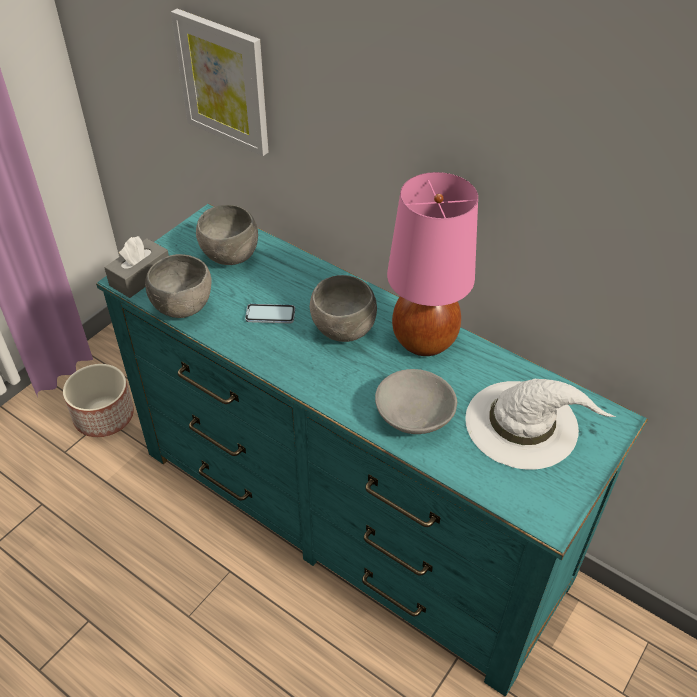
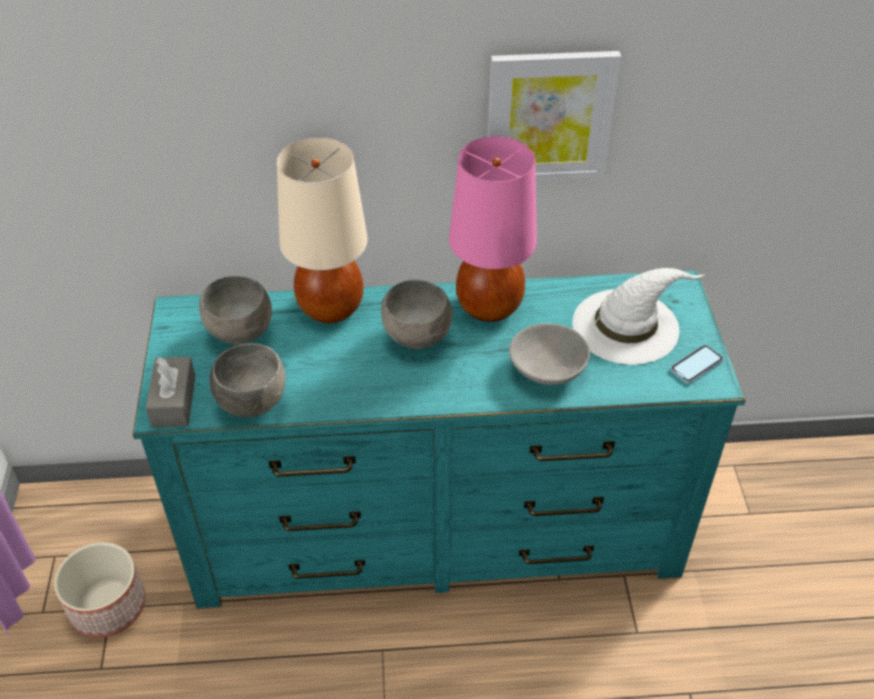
camera: 40 degrees left, 0 degrees up
picture [171,9,269,156] -> picture moved to [488,51,621,180]
phone [245,304,295,324] -> phone moved to [670,345,724,384]
none -> beige table lamp [277,137,368,323]

